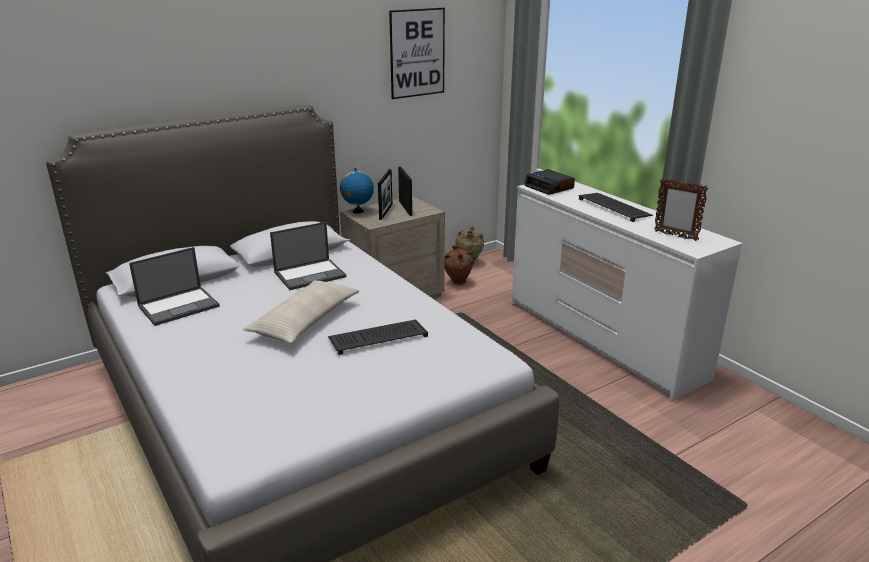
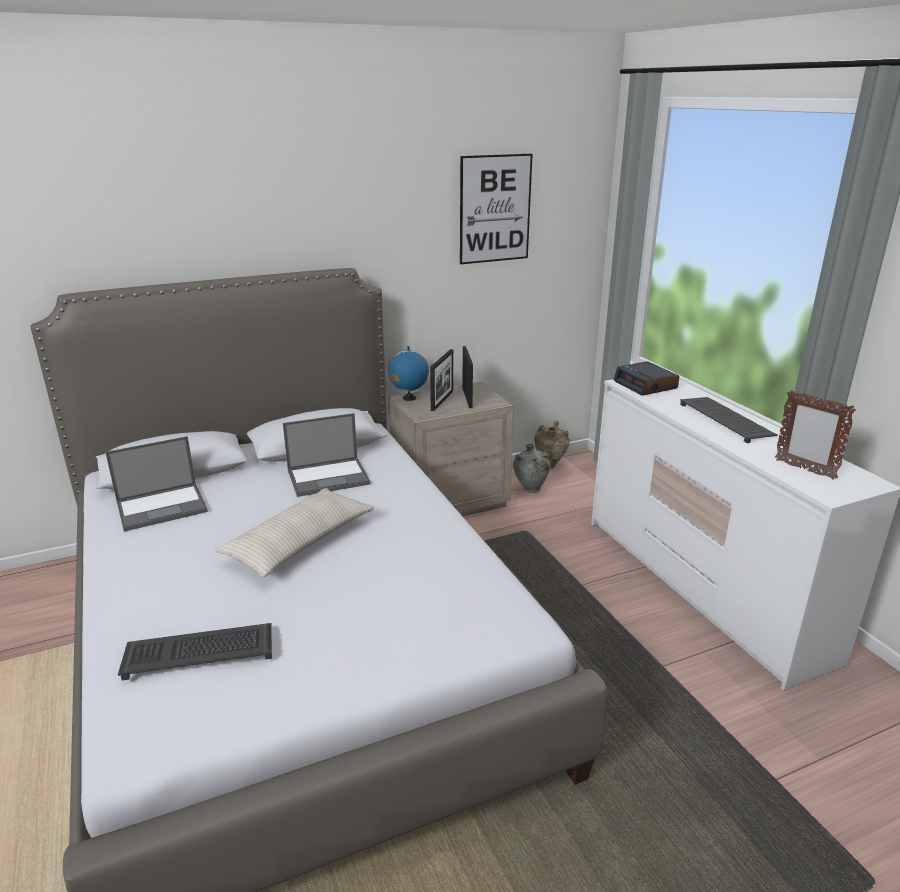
camera: 10 degrees right, 0 degrees up
keyboard [328,319,428,355] -> keyboard moved to [118,623,272,681]
brown vase [445,245,473,285] -> grey vase [513,444,550,493]

